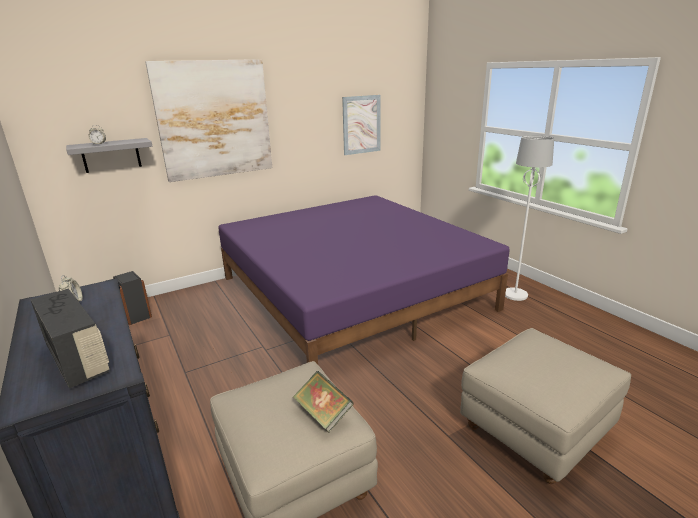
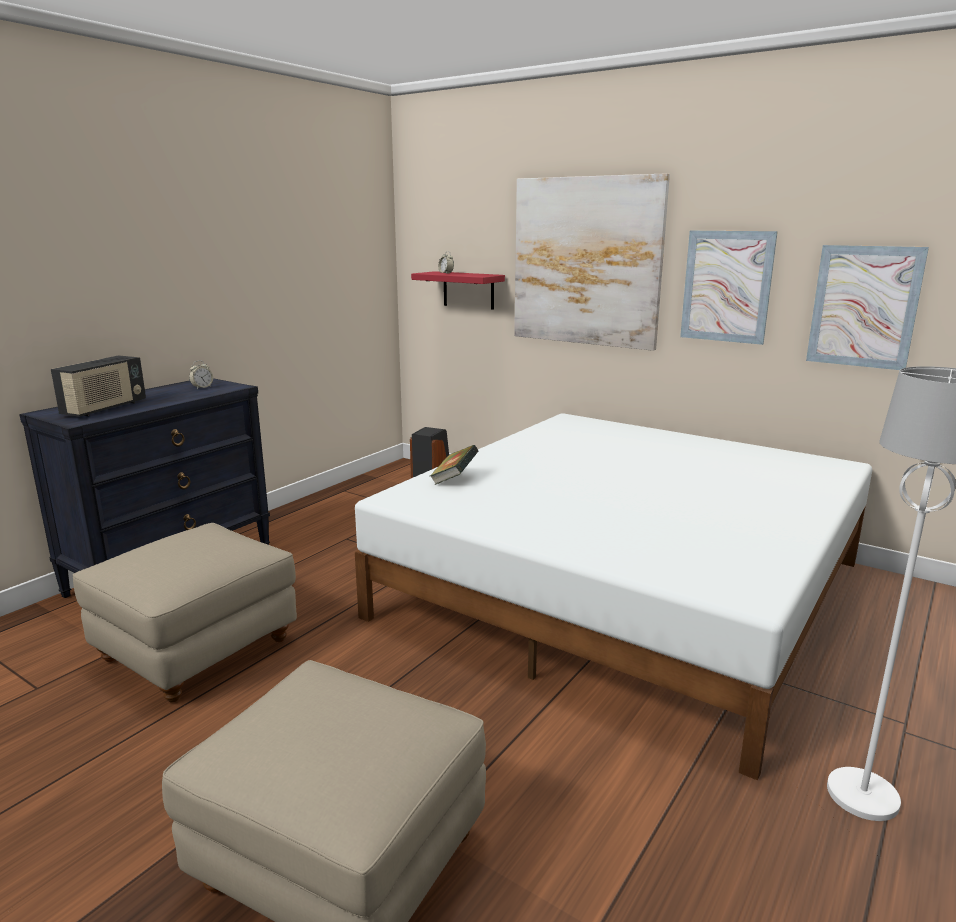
camera: 65 degrees right, 5 degrees down
grey shelf [66,138,153,173] -> red shelf [411,271,505,310]
purple bed [218,195,510,364] -> white bed [355,413,872,781]
book [293,371,354,432] -> book moved to [430,445,479,485]
none -> picture [680,230,778,345]

